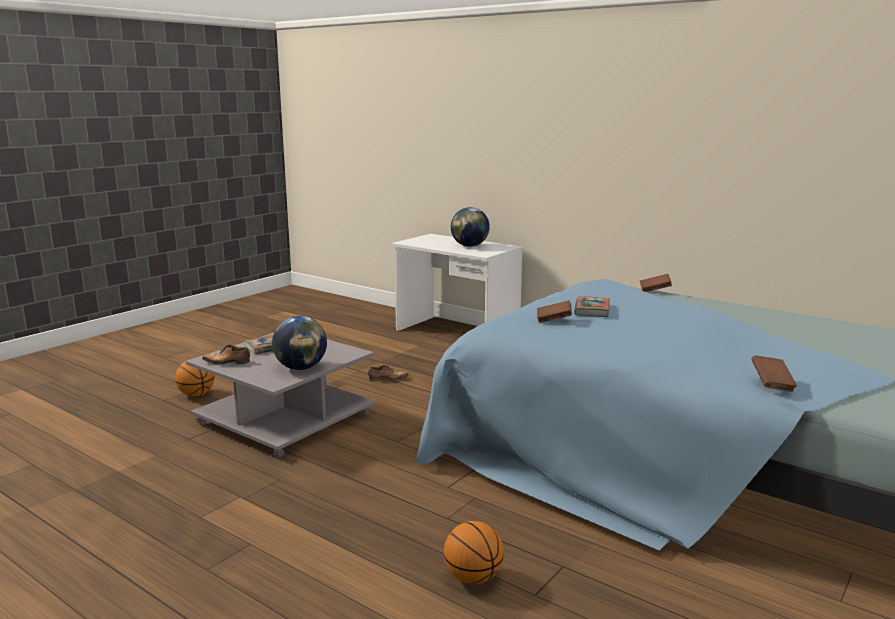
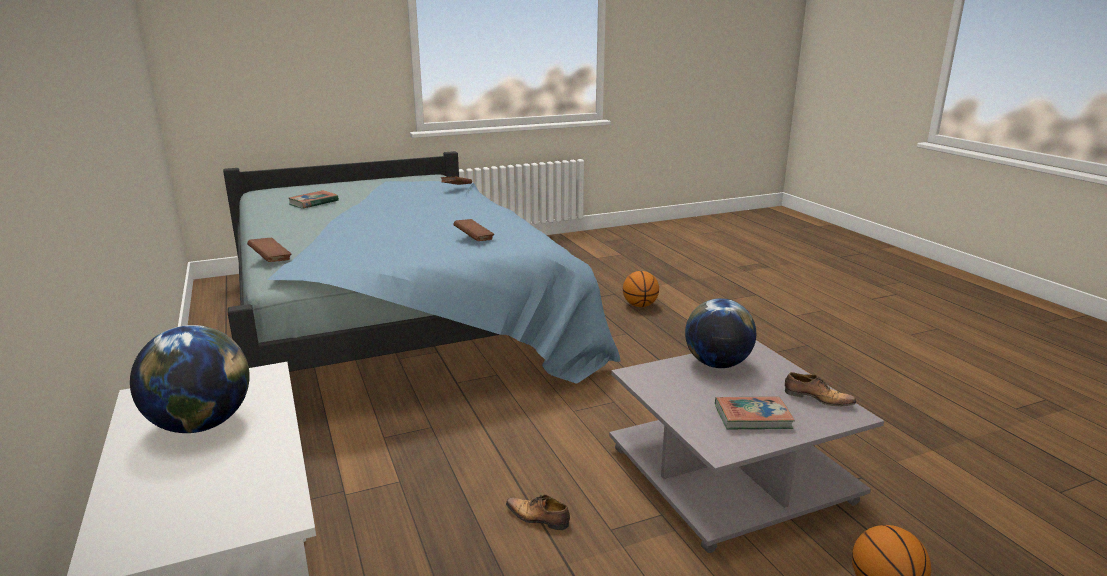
camera: 150 degrees left, 5 degrees up
book [574,297,610,317] -> book moved to [288,190,339,208]

